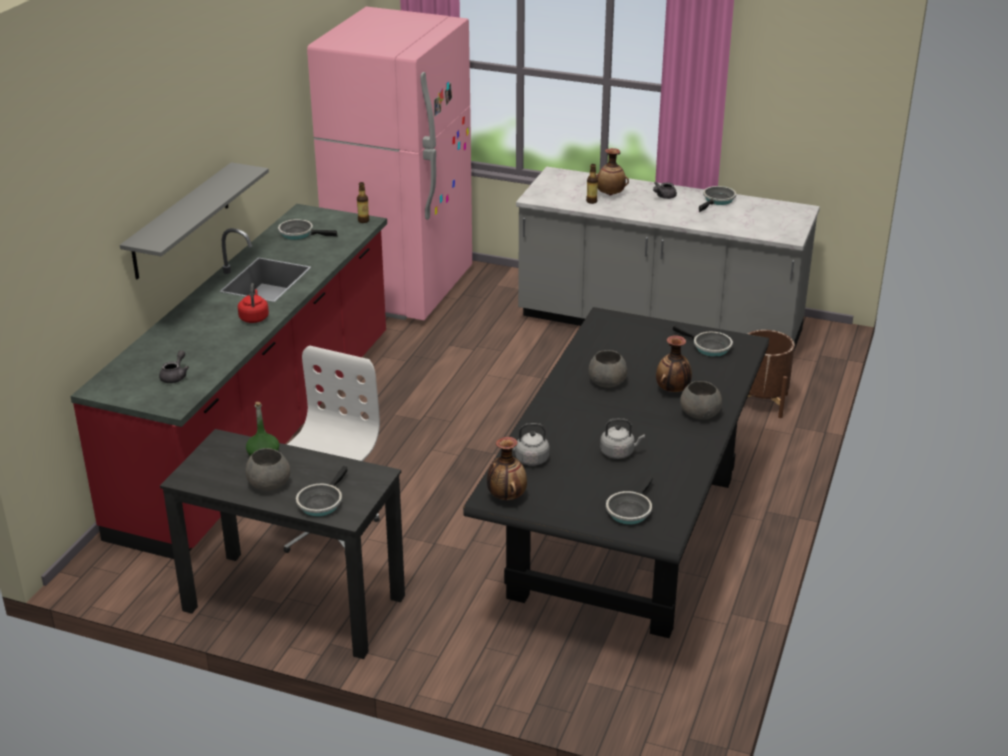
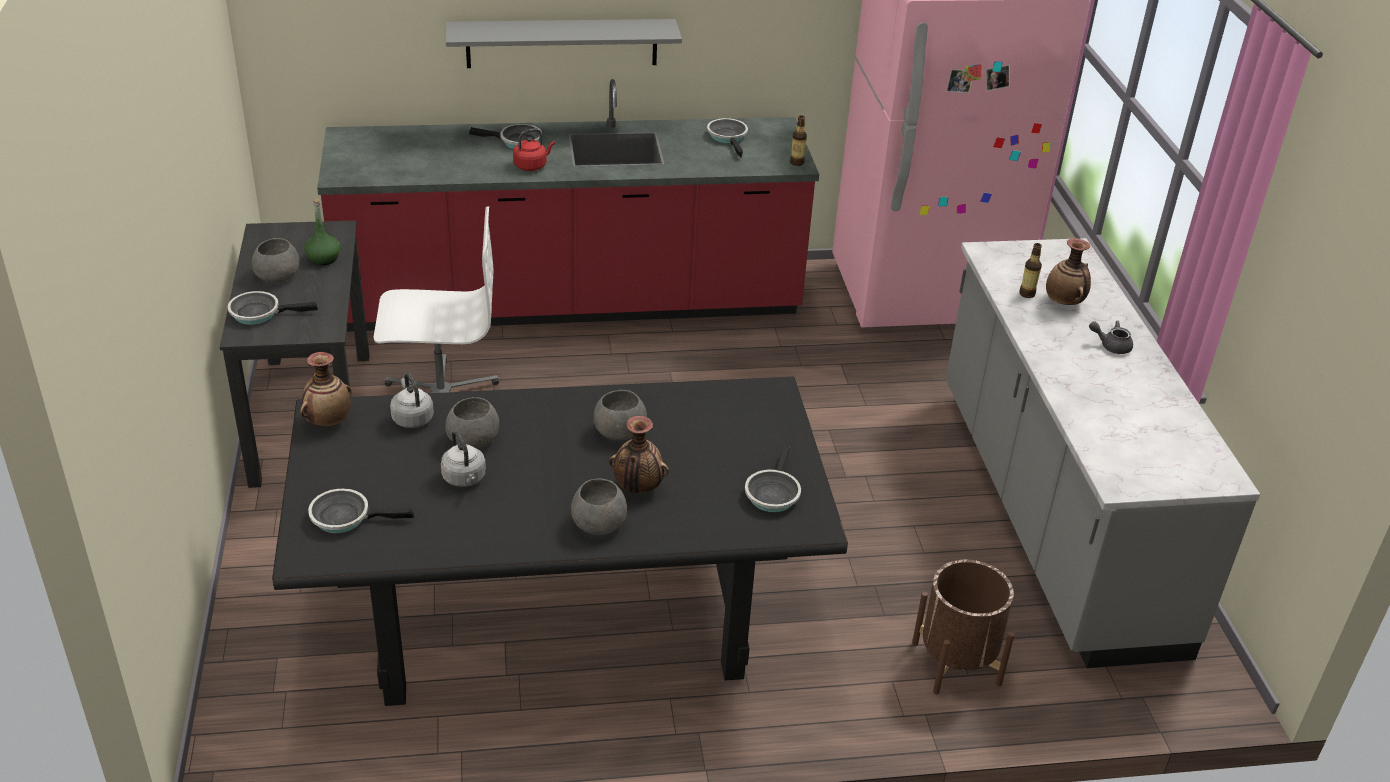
camera: 60 degrees right, 5 degrees up
grey teapot [159,350,189,383] -> none
frying pan [699,186,736,212] -> frying pan moved to [469,124,542,149]
none -> grey bowl [446,397,499,448]

